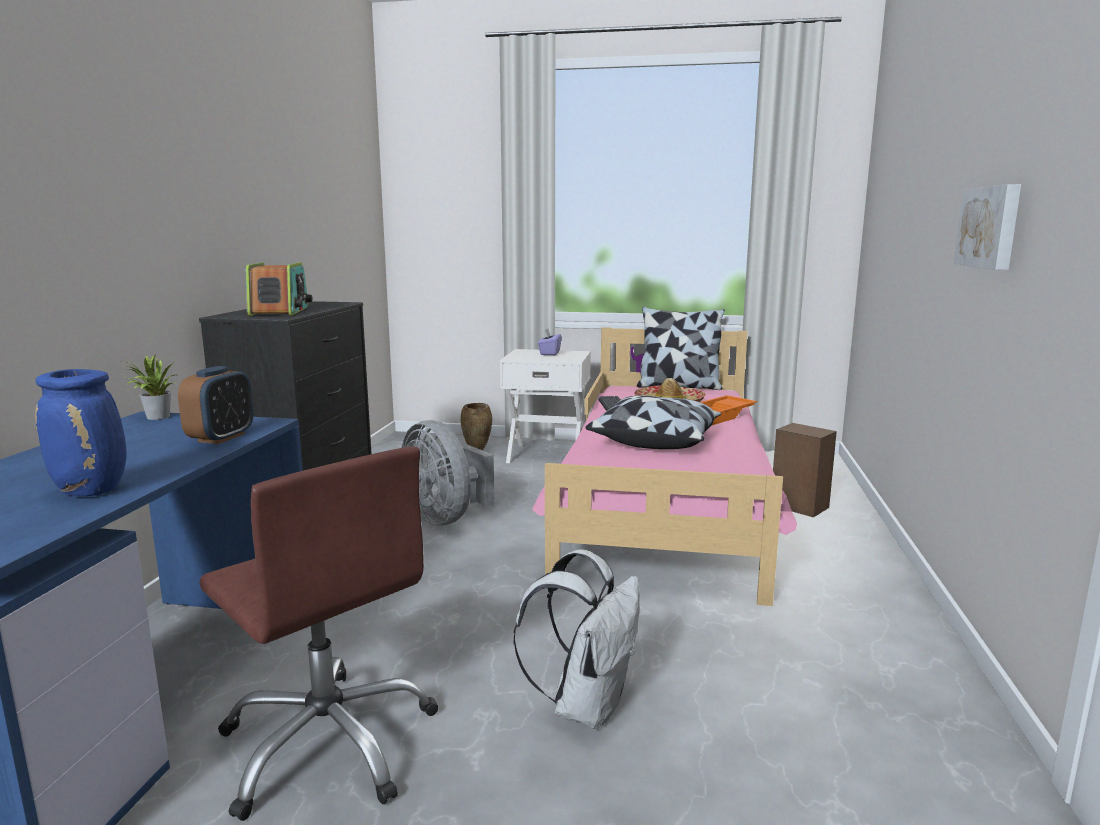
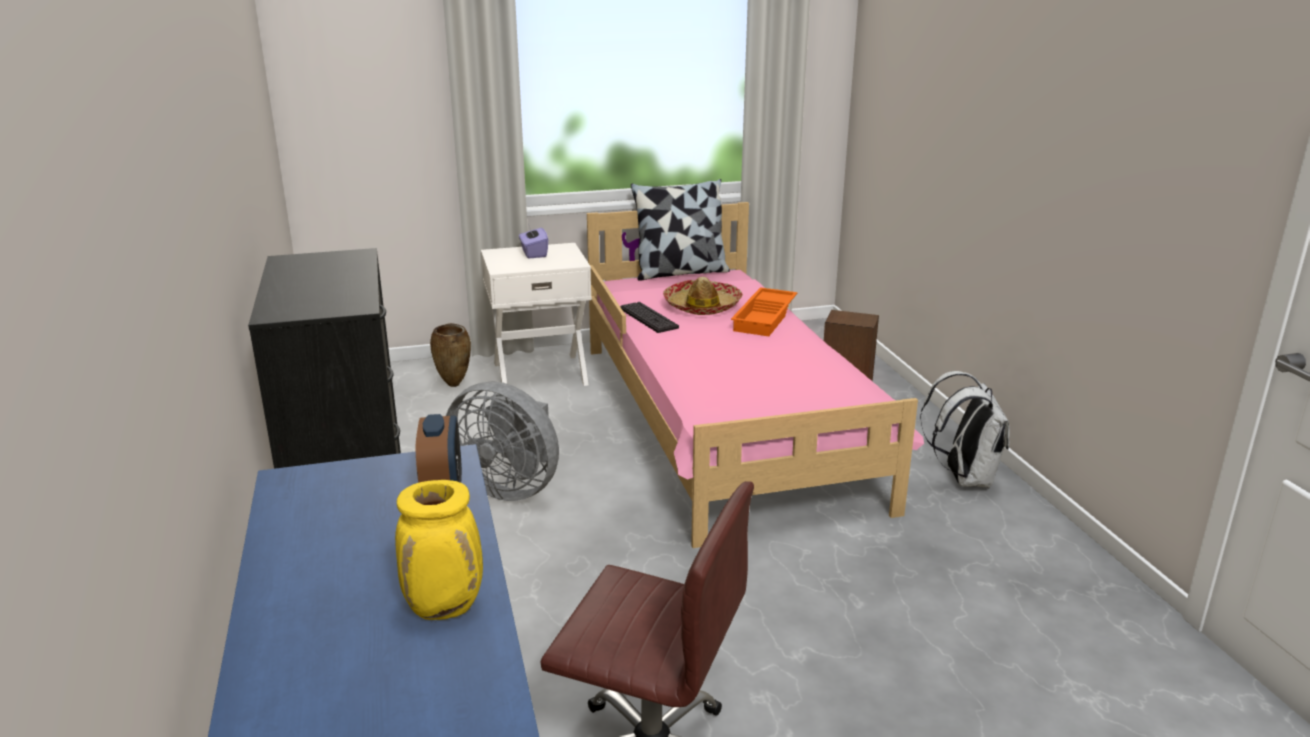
camera: 25 degrees left, 10 degrees up
blue vase [35,369,127,496] -> yellow vase [395,480,483,620]
potted plant [124,354,174,420] -> none
radio [245,262,313,316] -> none
white backpack [513,549,640,729] -> white backpack moved to [920,371,1010,488]
pillow [585,395,722,449] -> none
picture [954,184,1021,270] -> none

